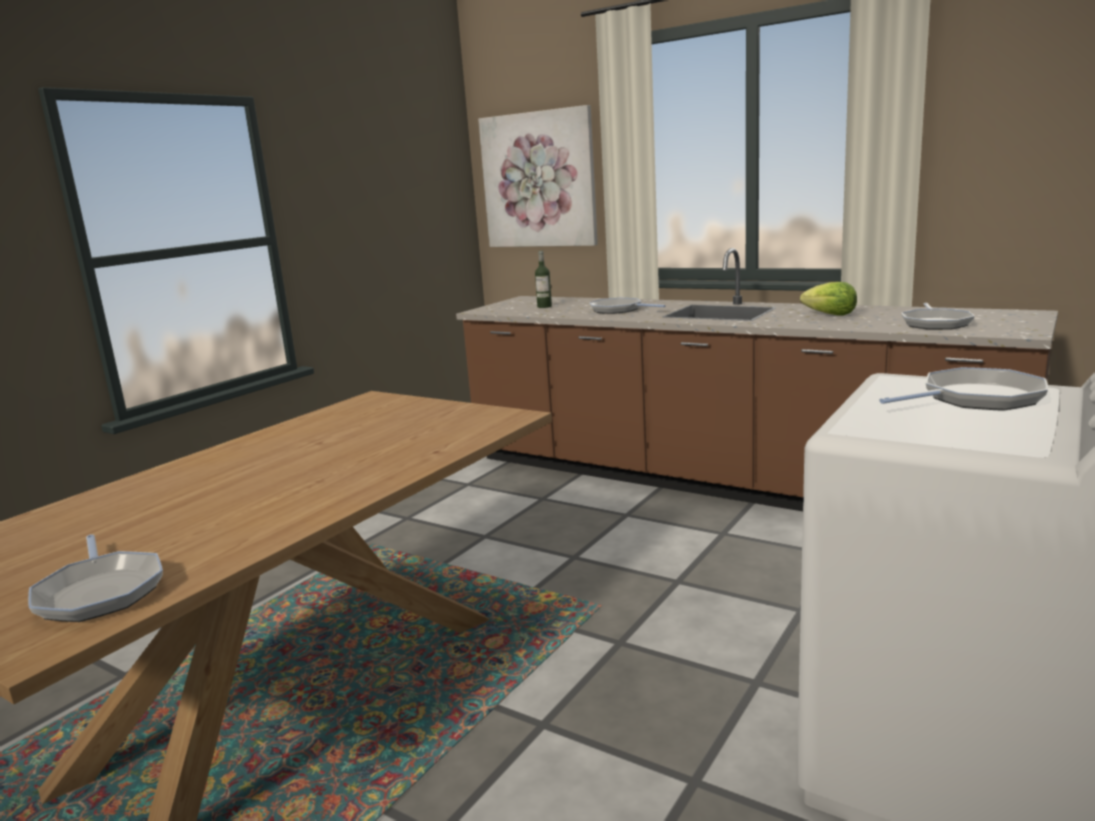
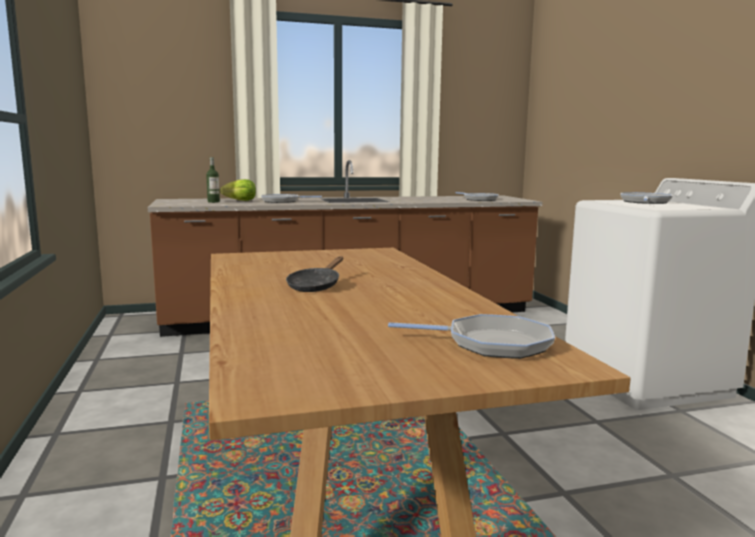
camera: 50 degrees left, 5 degrees down
picture [478,105,598,247] -> none
lettuce [800,282,857,316] -> lettuce moved to [220,179,256,201]
none -> black frying pan [286,256,343,292]

